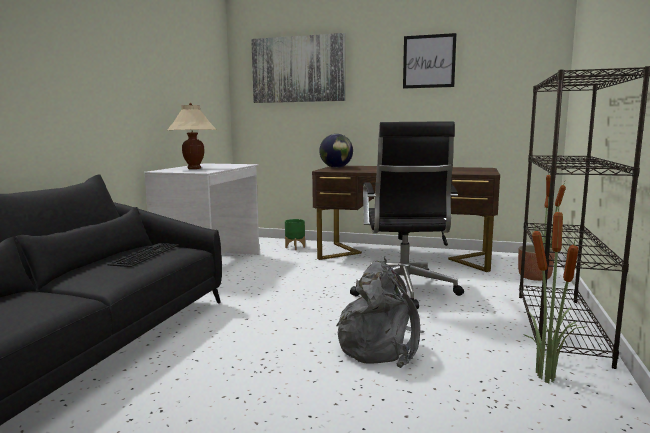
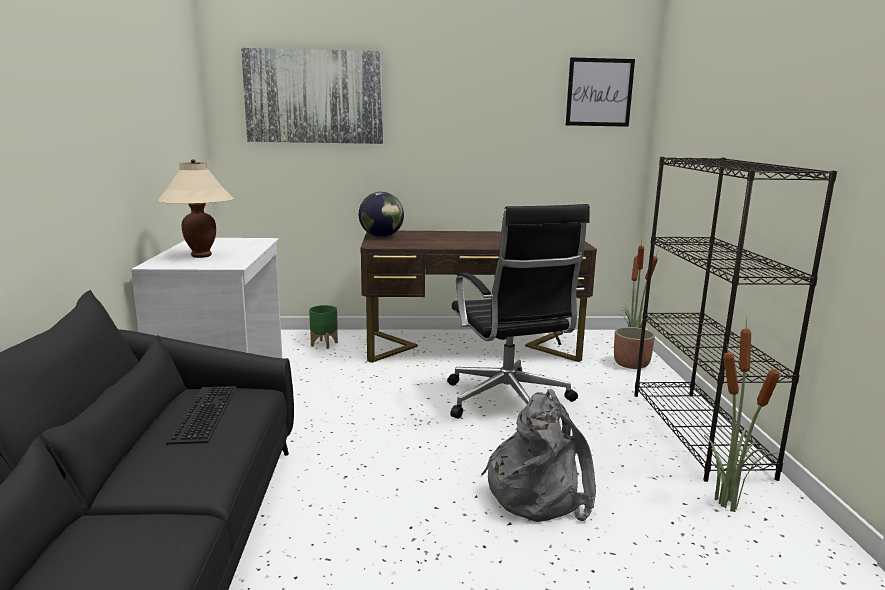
camera: 20 degrees left, 5 degrees up
picture [403,33,457,89] -> picture moved to [566,57,635,127]

